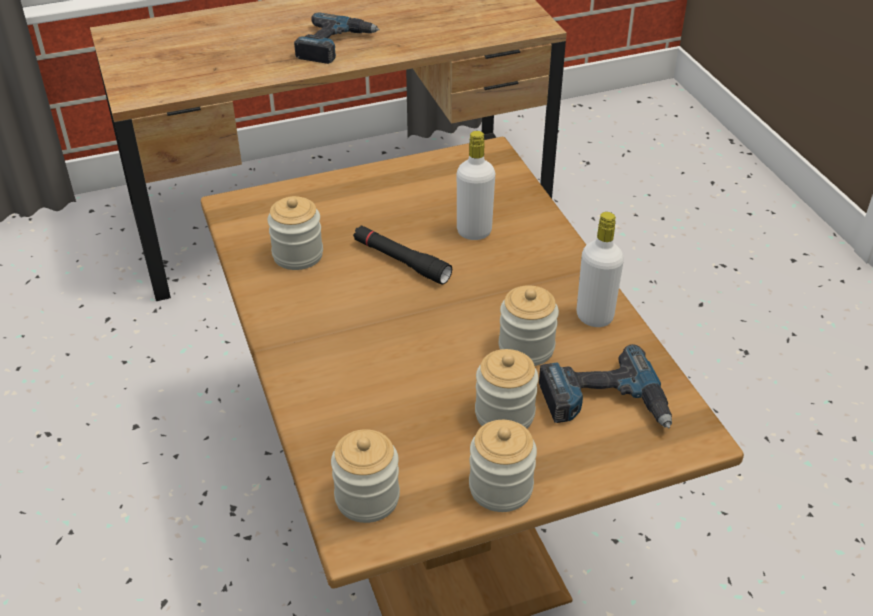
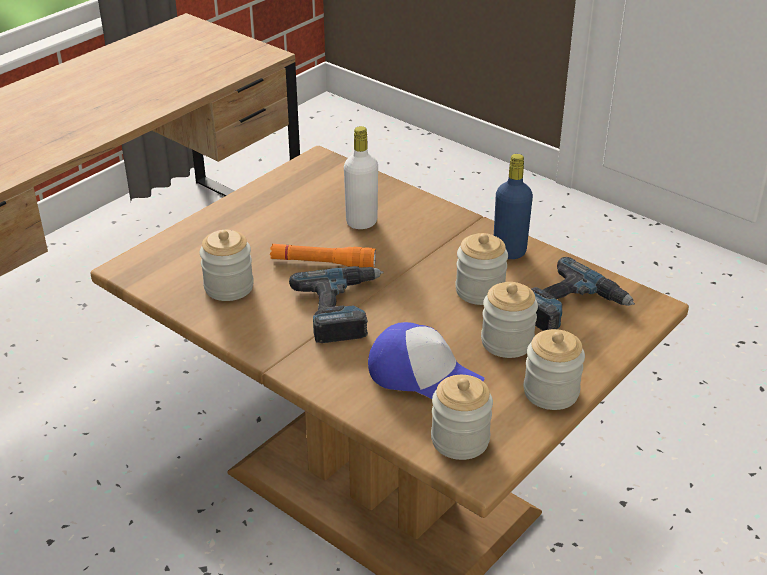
camera: 30 degrees left, 5 degrees down
power drill [294,12,380,64] -> power drill moved to [289,266,384,343]
black flashlight [353,225,452,285] -> orange flashlight [270,244,376,268]
white bottle [577,212,624,327] -> blue bottle [494,154,533,259]
none -> cap [368,322,485,399]

